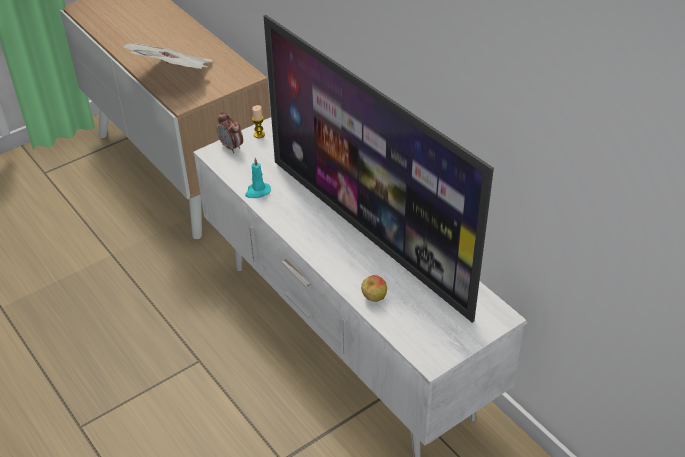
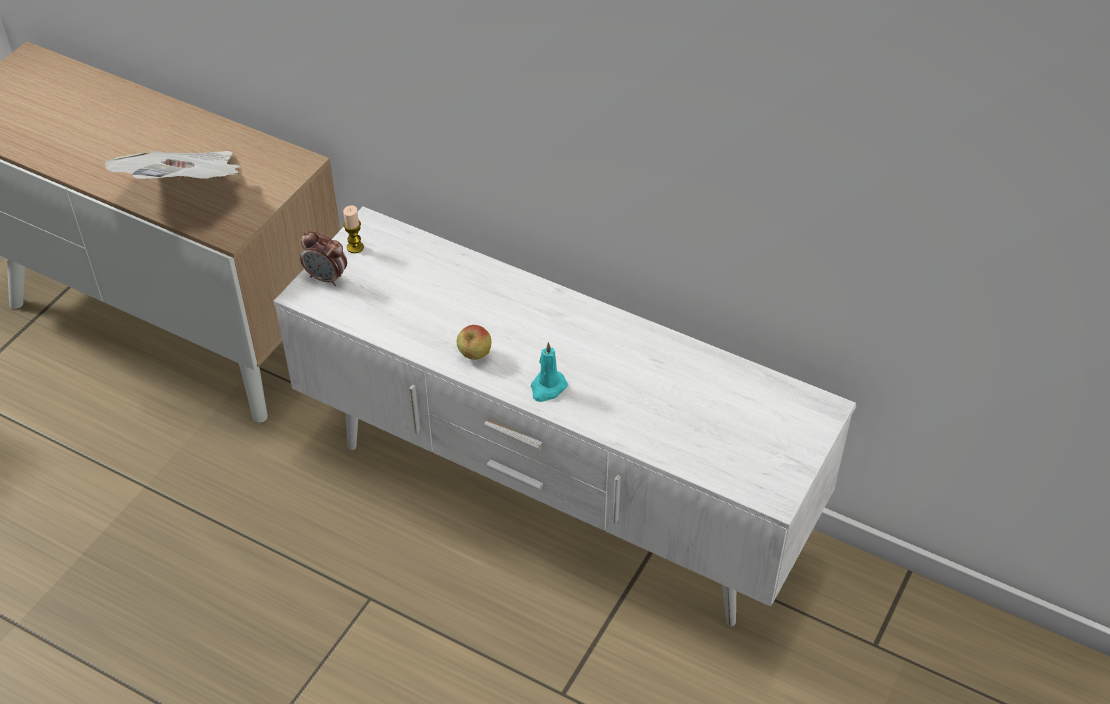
camera: 25 degrees left, 5 degrees up
turquoise candle [245,158,271,198] -> turquoise candle moved to [531,342,568,402]
television [264,15,494,323] -> none
apple [361,275,387,302] -> apple moved to [456,325,491,360]

